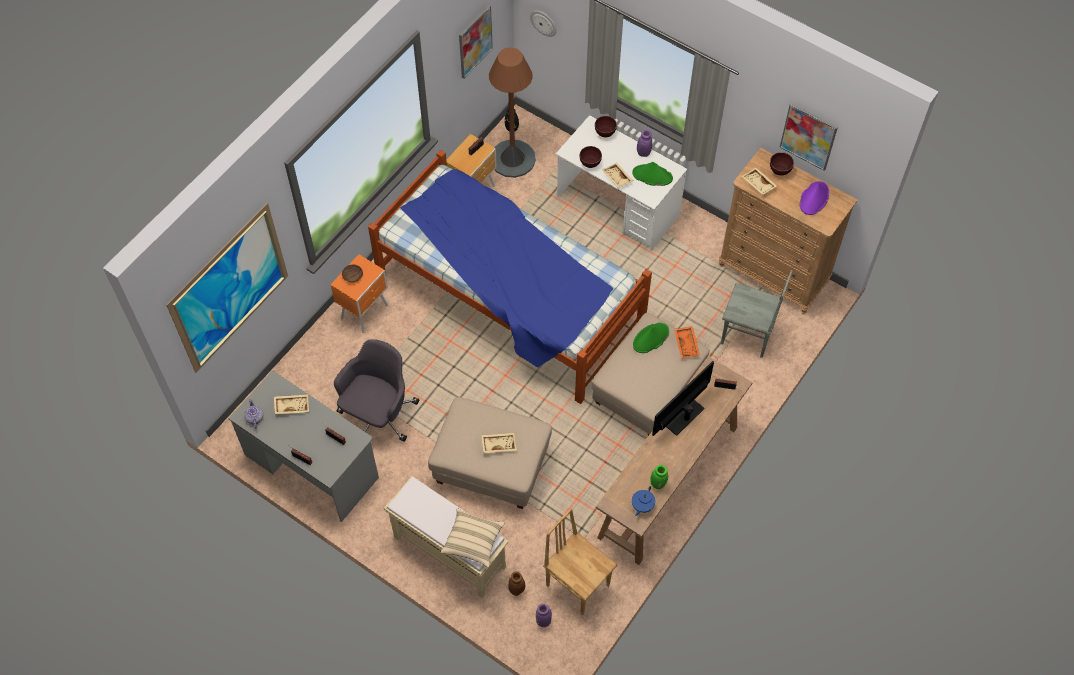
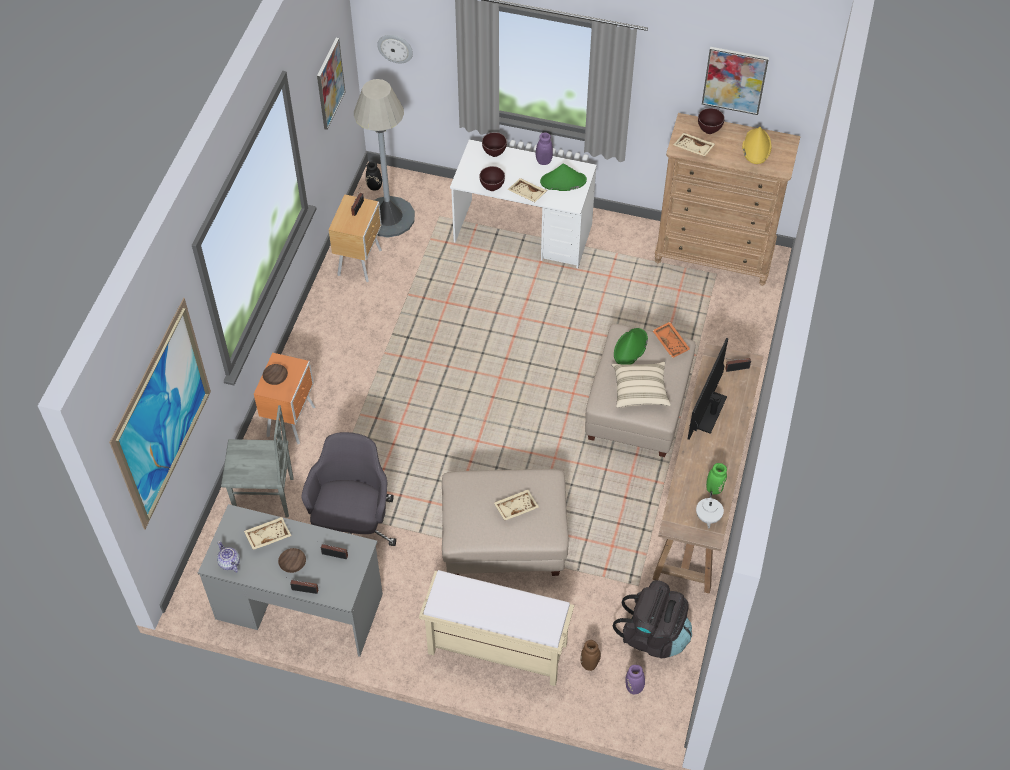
camera: 20 degrees left, 5 degrees down
bed [368,150,652,404] -> none
beige pillow [440,508,505,568] -> beige pillow moved to [612,362,671,408]
brown floor lamp [489,47,536,178] -> grey floor lamp [354,79,415,237]
brown chair [543,508,617,616] -> black backpack [613,580,692,659]
blue teapot [632,486,655,516] -> white teapot [696,491,724,528]
grey chair [721,270,793,358] -> grey chair moved to [221,405,294,517]
purple hat [800,181,829,215] -> yellow hat [742,127,771,164]
none -> brown bowl [278,548,306,573]

